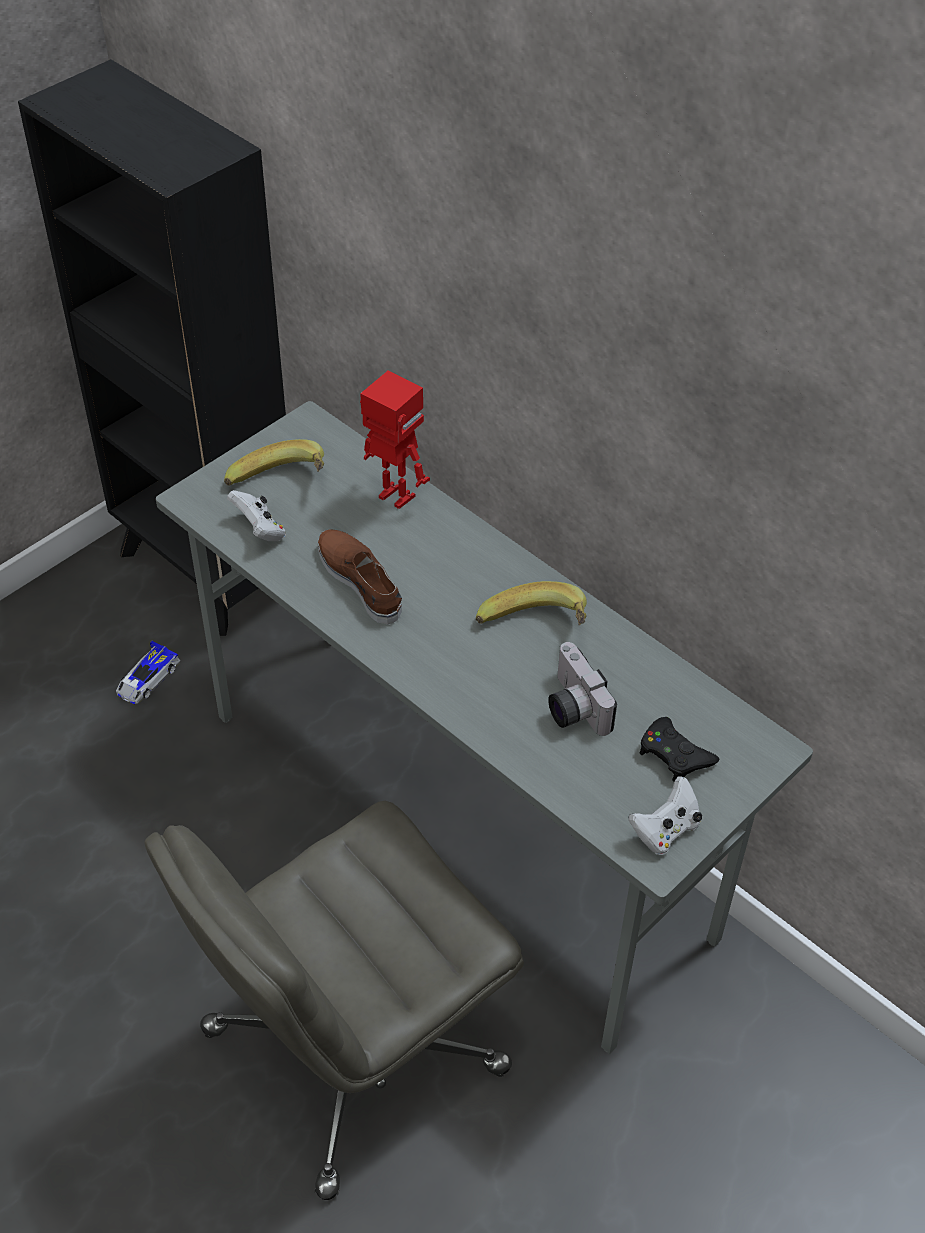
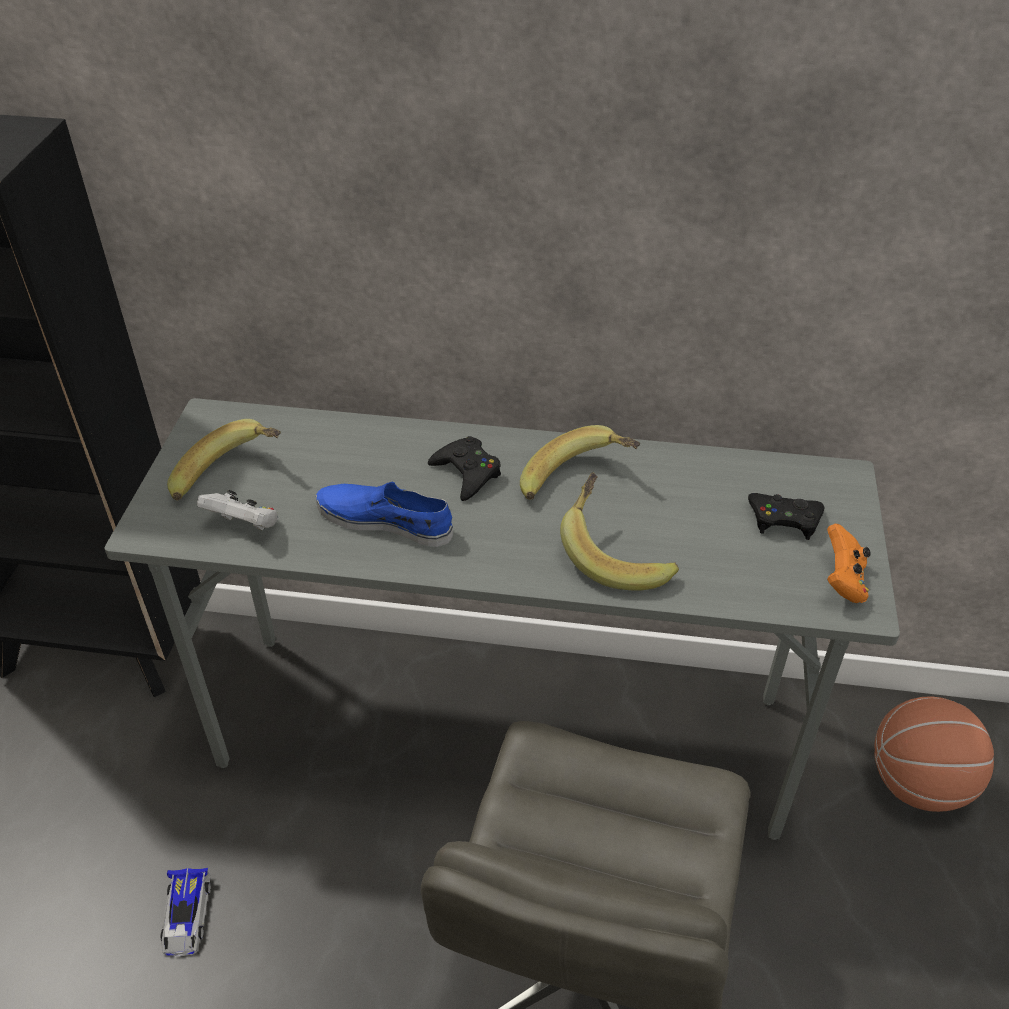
camera: 35 degrees left, 5 degrees down
toy car [116,640,181,704] -> toy car moved to [161,868,211,956]
brown shoe [318,529,402,625] -> blue shoe [316,482,453,547]
toy robot [360,371,430,509] -> none
camera [548,642,617,736] -> none
white game controller [628,776,702,855] -> orange game controller [827,524,870,603]
none -> black game controller [428,436,501,501]
none -> banana [560,472,679,591]
none -> basketball [875,696,994,812]

